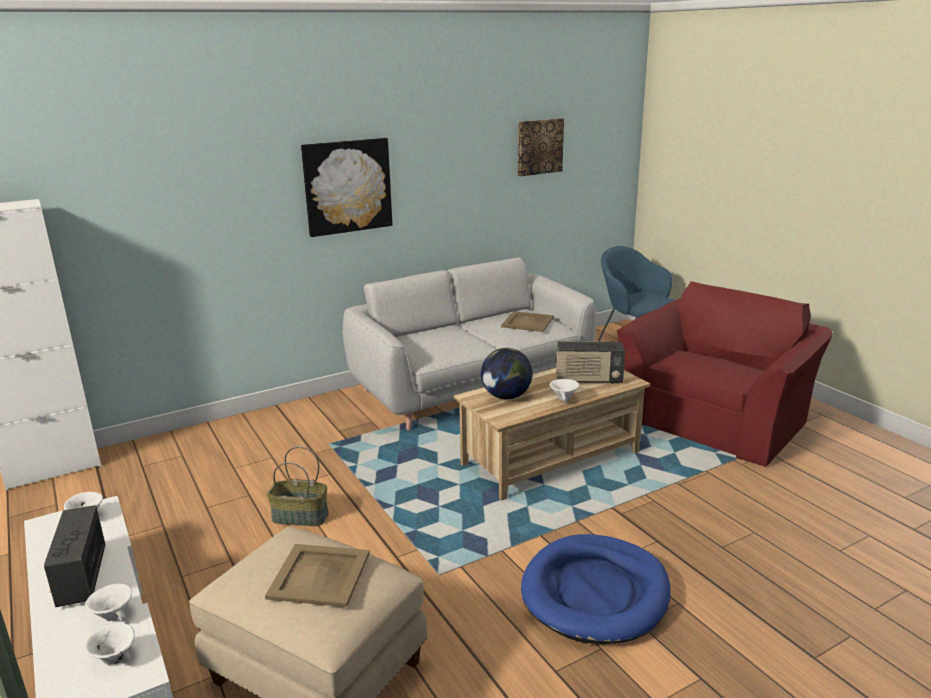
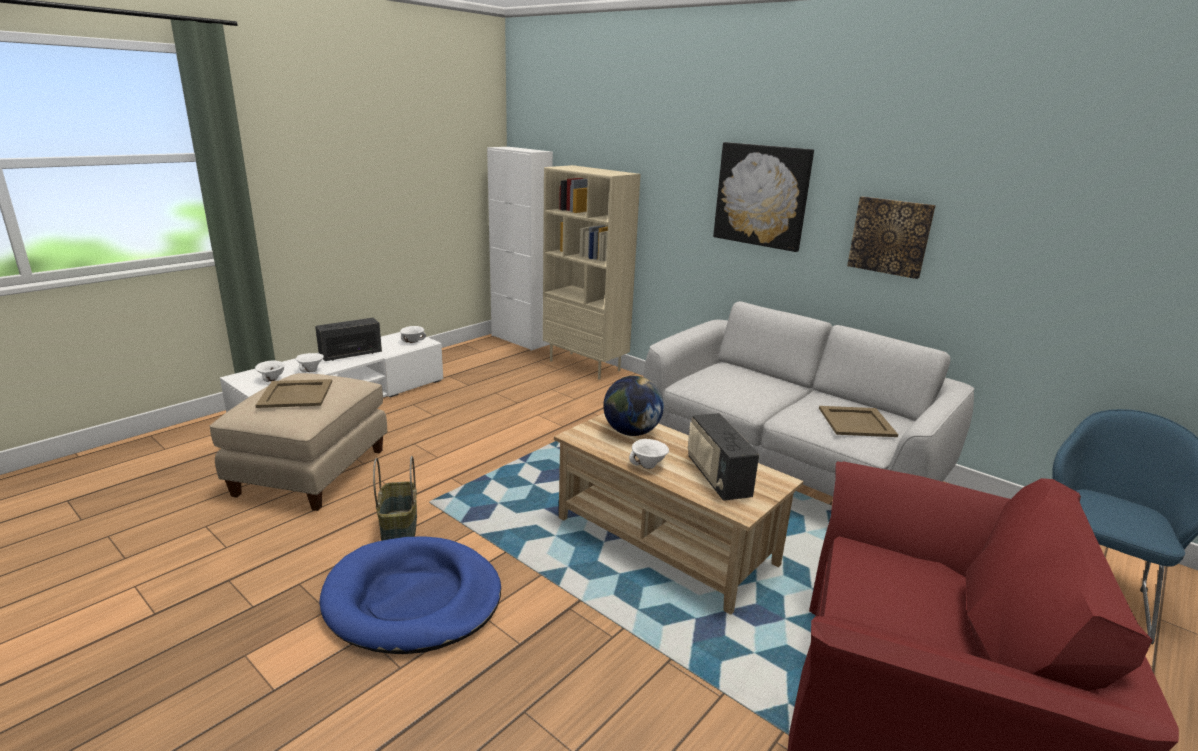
camera: 70 degrees right, 0 degrees up
basket [267,446,329,526] -> basket moved to [373,456,417,541]
picture [518,118,564,176] -> picture moved to [847,196,936,279]
none -> beige bookcase [543,165,641,380]

